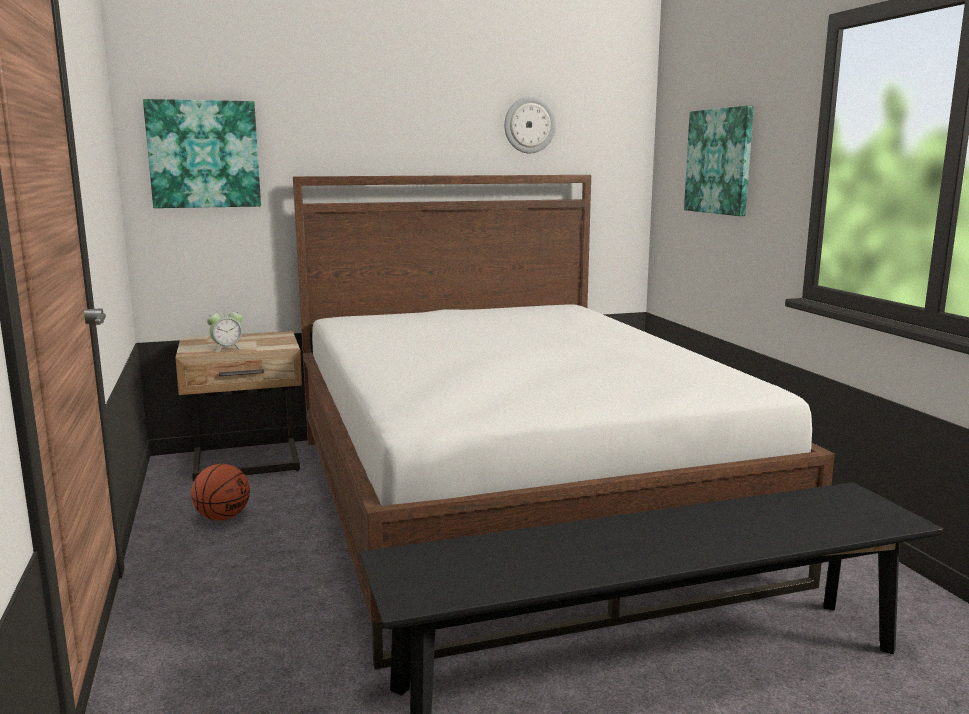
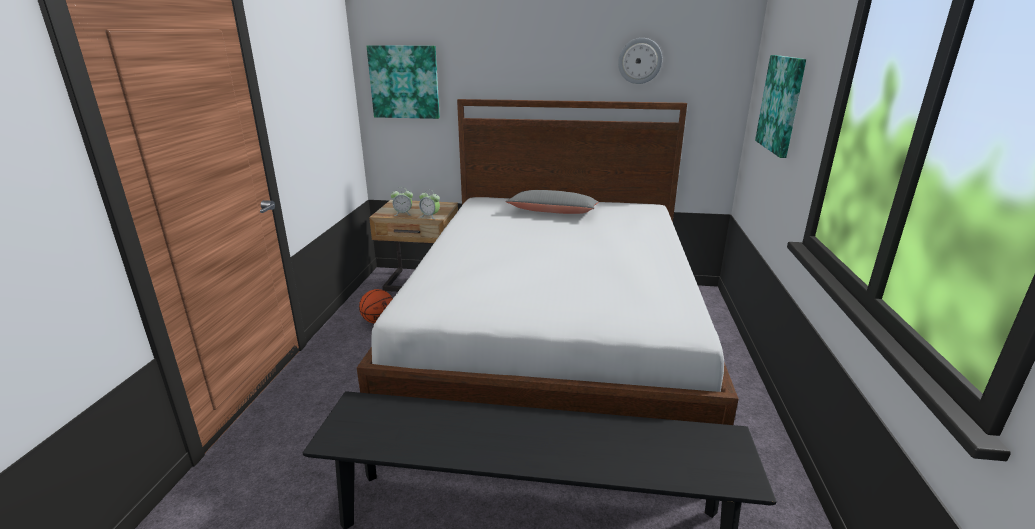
camera: 25 degrees right, 10 degrees up
none -> alarm clock [419,190,440,219]
none -> grey pillow [505,190,598,214]

